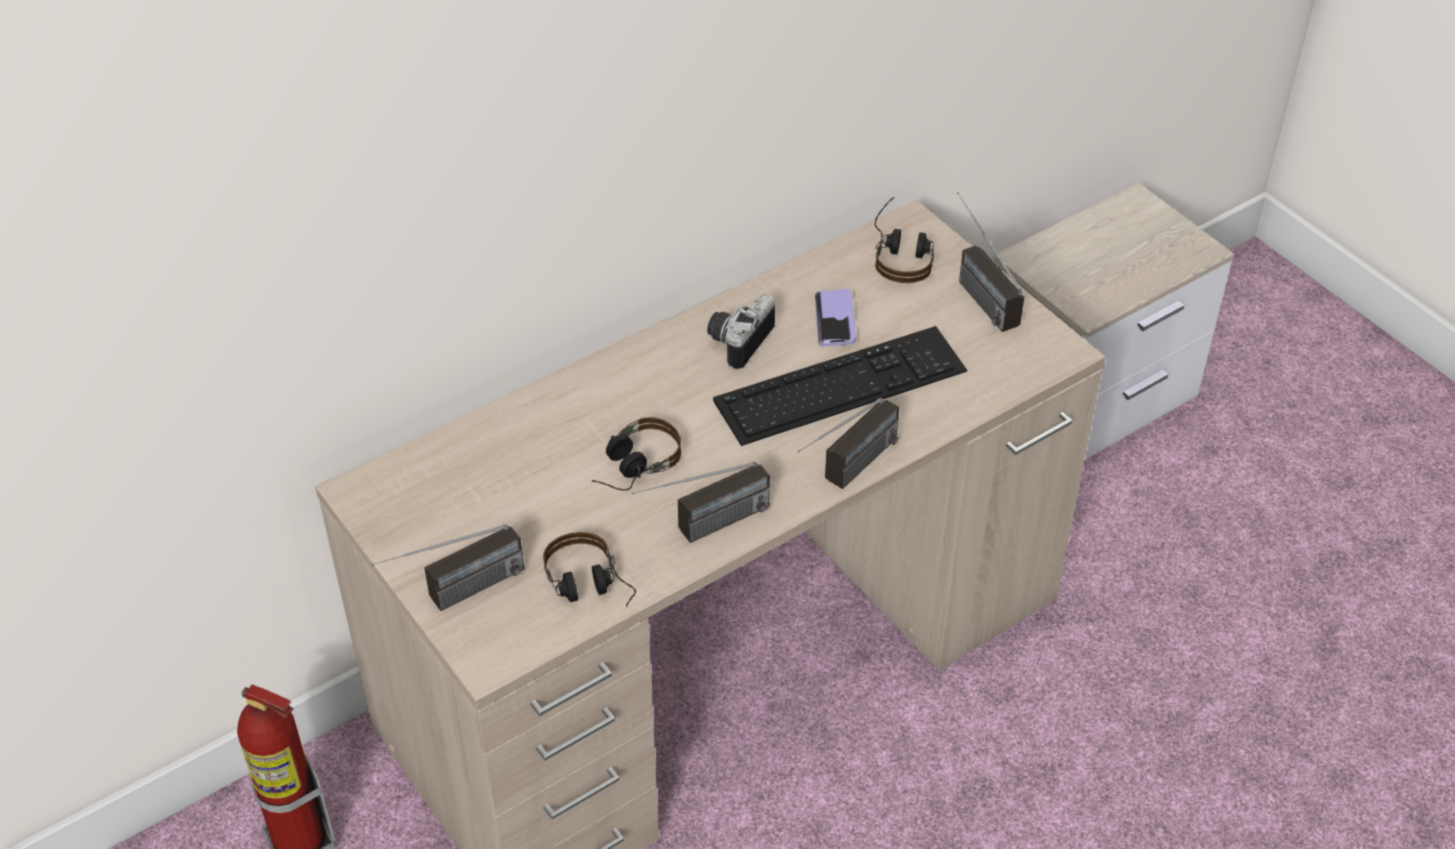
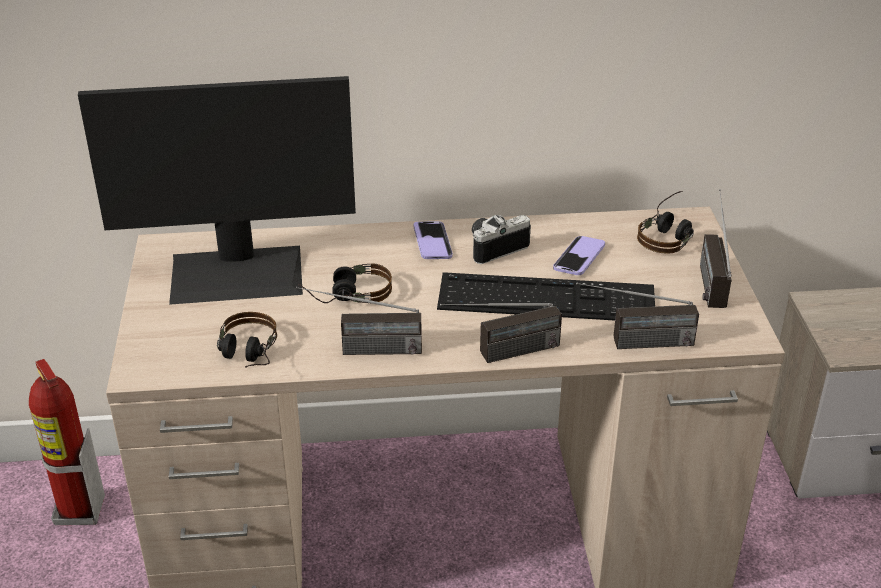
camera: 30 degrees right, 10 degrees down
radio [371,524,524,611] -> radio moved to [576,283,699,349]
none -> monitor [78,76,356,305]
none -> phone [413,221,453,259]

